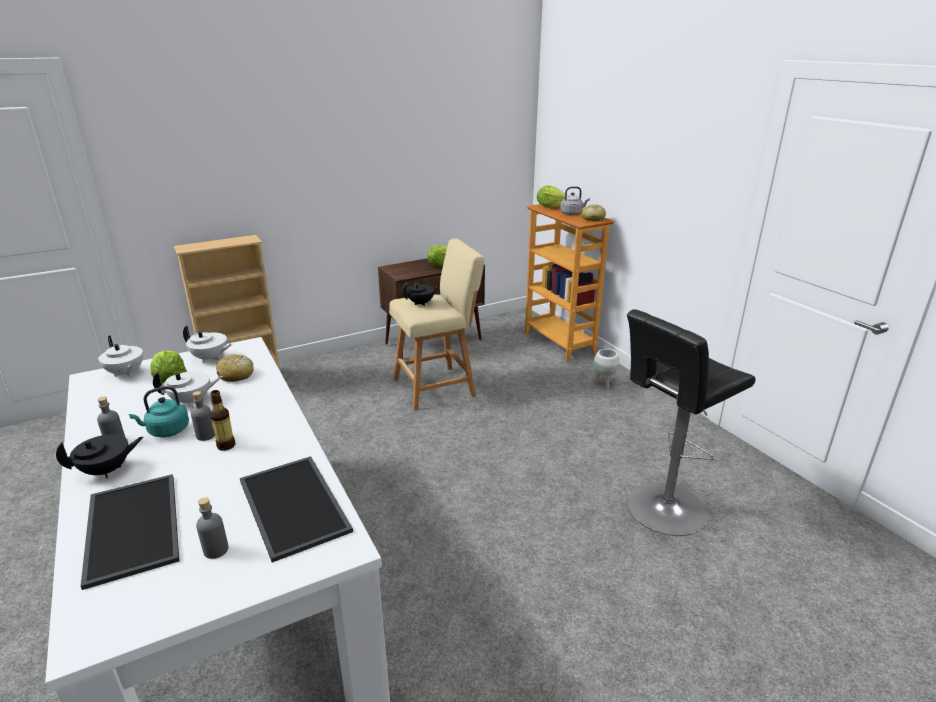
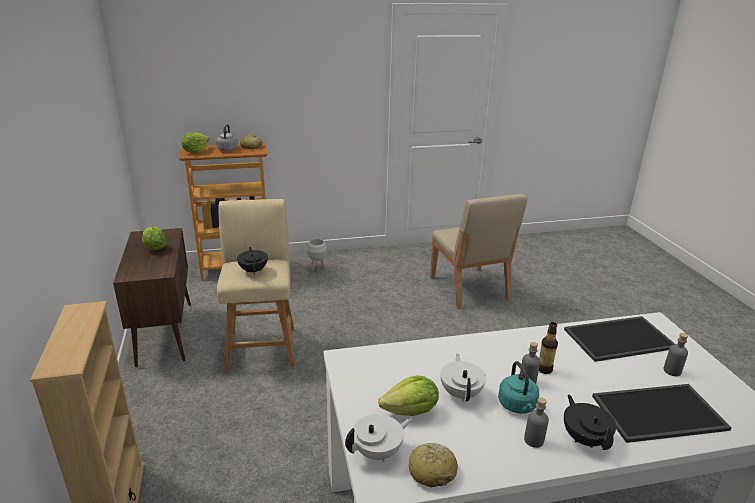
camera: 75 degrees left, 0 degrees up
white teapot [183,325,232,363] -> none
bread [216,354,254,382] -> bread moved to [409,443,458,488]
black stool [627,309,755,536] -> beige chair [430,194,527,309]

